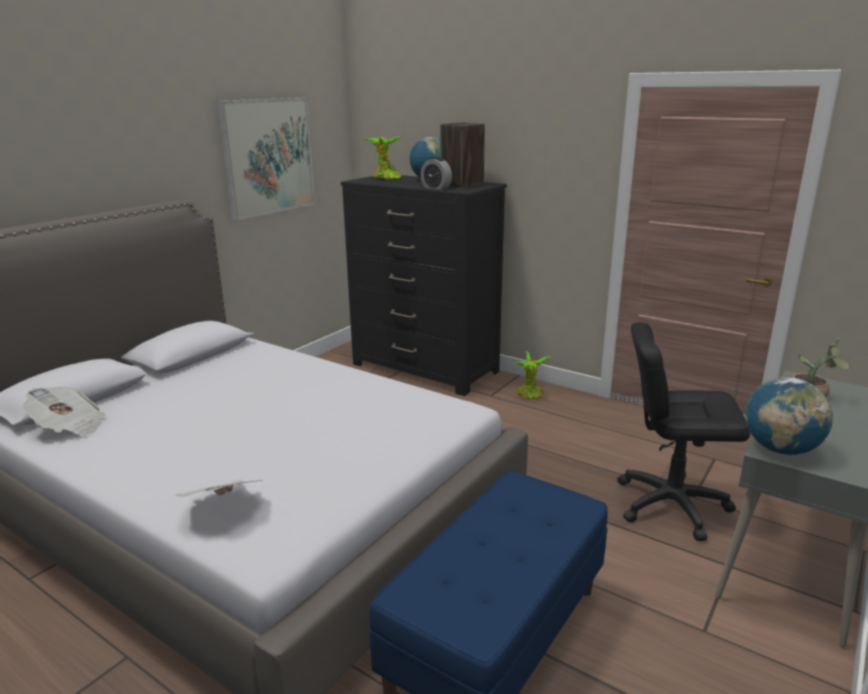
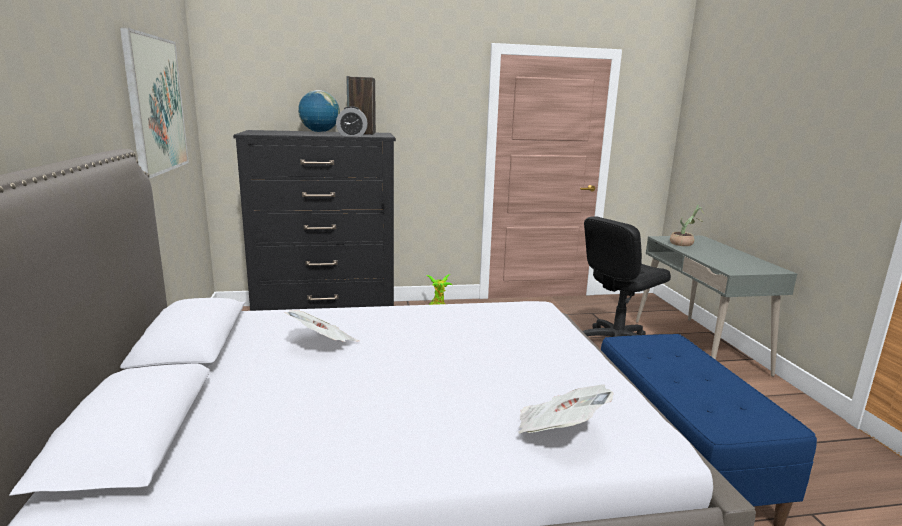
camera: 45 degrees left, 5 degrees down
newspaper [22,387,105,436] -> newspaper moved to [284,310,360,342]
potted plant [364,137,401,179] -> none
globe [745,377,833,455] -> none

